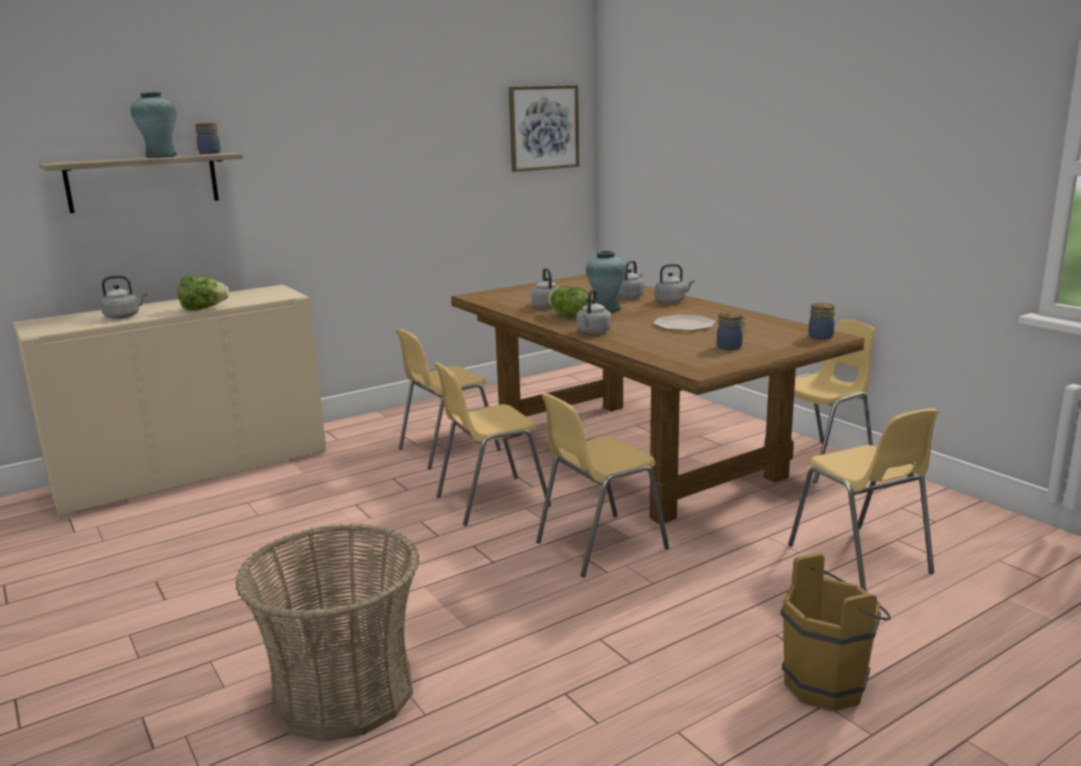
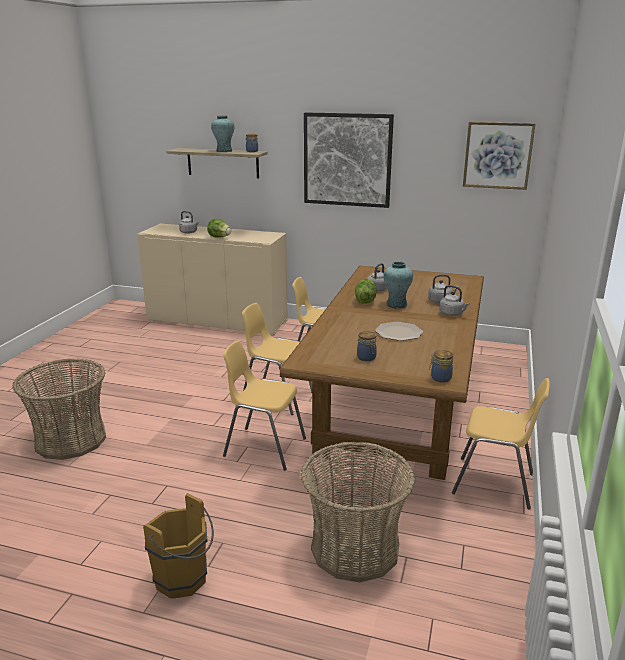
camera: 50 degrees right, 5 degrees up
grey kettle [577,289,611,334] -> none
yellow chair [788,408,939,592] -> basket [301,442,415,582]
none -> picture [304,112,394,208]

